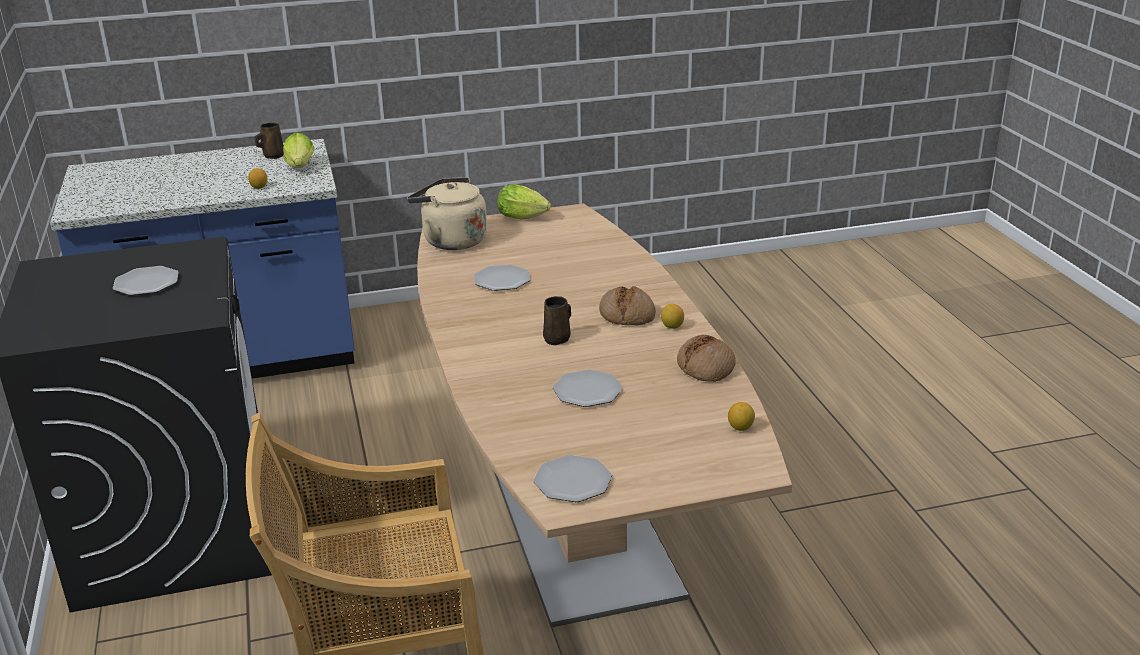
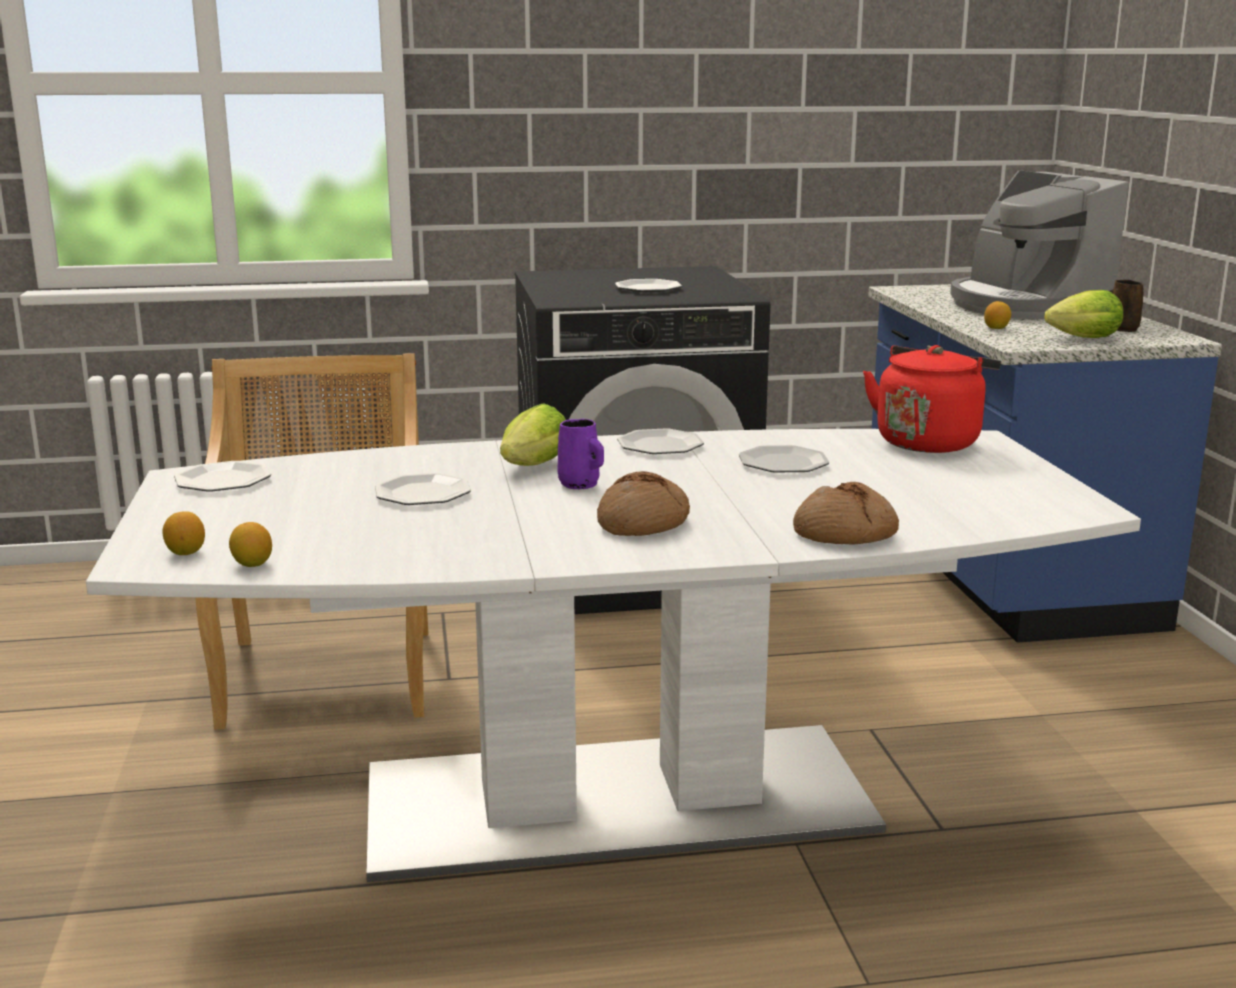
camera: 95 degrees right, 10 degrees down
beige kettle [407,177,487,250] -> red kettle [863,345,1001,453]
brown dining table [417,204,792,628] -> white dining table [86,429,1141,882]
lettuce [497,184,551,219] -> lettuce moved to [500,404,566,466]
brown mug [543,296,571,345] -> purple mug [557,419,604,489]
lemon [661,304,684,329] -> lemon moved to [162,511,205,555]
bread [677,335,736,382] -> bread moved to [793,482,899,544]
none -> plate [617,428,704,454]
none -> coffee machine [950,170,1128,319]

